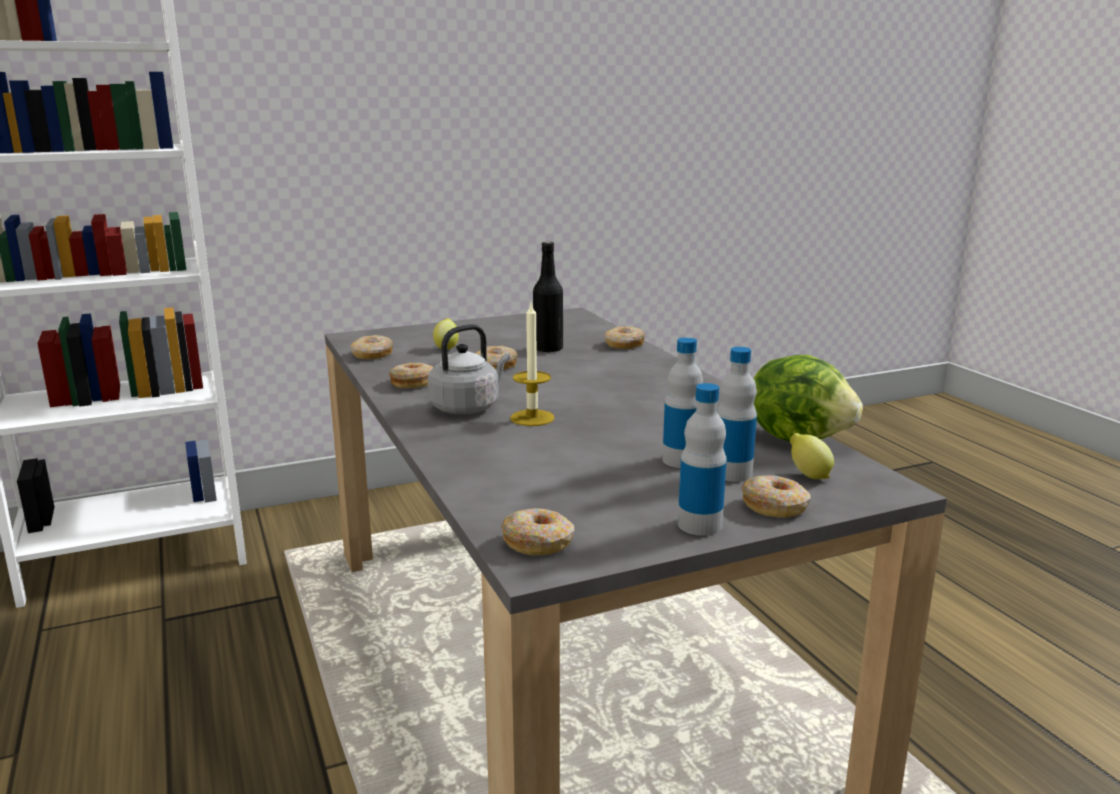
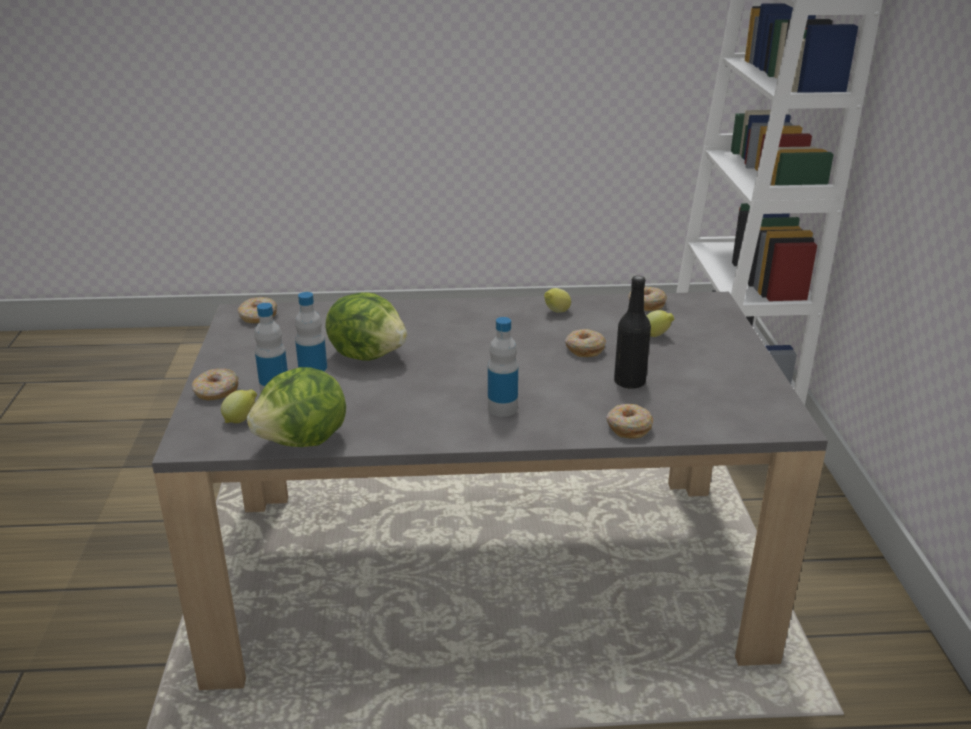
camera: 110 degrees right, 10 degrees up
donut [389,363,433,388] -> lemon [544,288,571,313]
grey kettle [428,324,510,414] -> none
candle [510,304,554,426] -> none
bottle [678,383,727,536] -> bottle moved to [488,317,518,417]
none -> lettuce [326,293,407,361]

